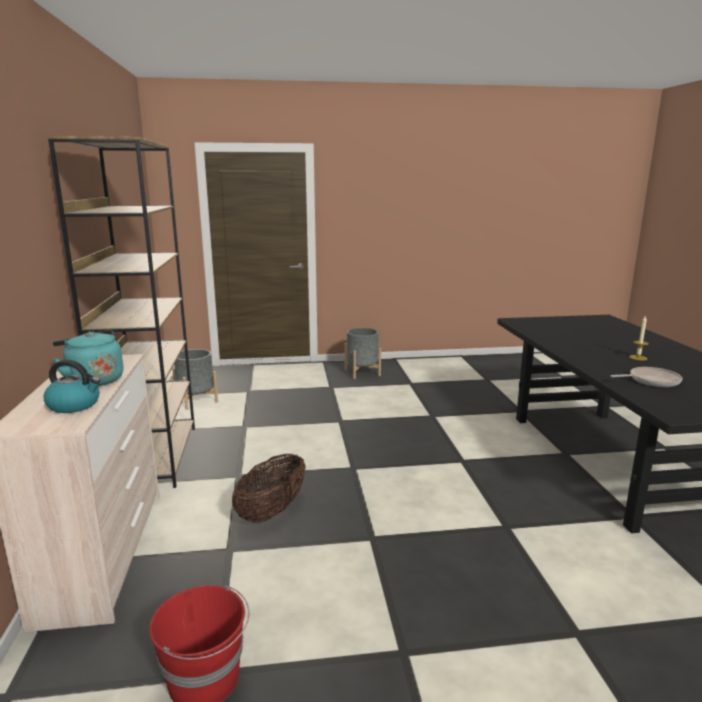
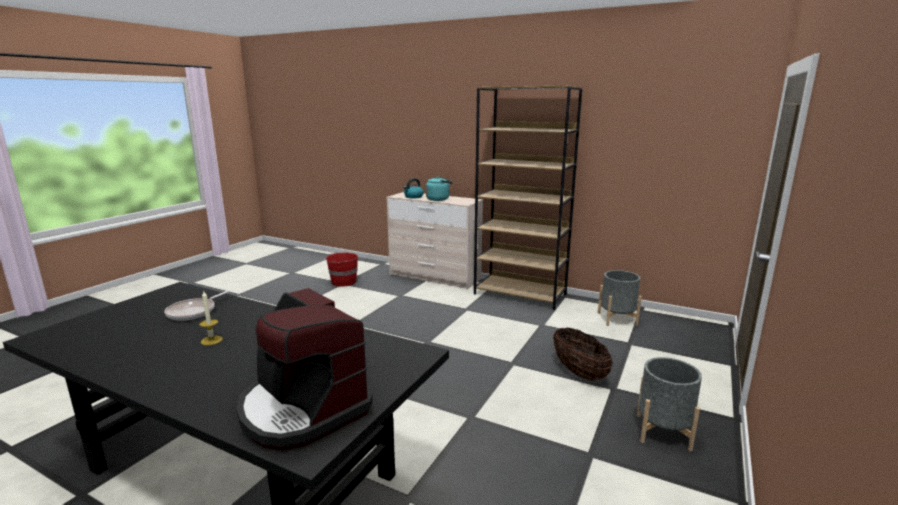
camera: 125 degrees right, 0 degrees up
basket [232,453,306,523] -> basket moved to [553,328,613,381]
none -> coffee machine [236,288,373,450]

